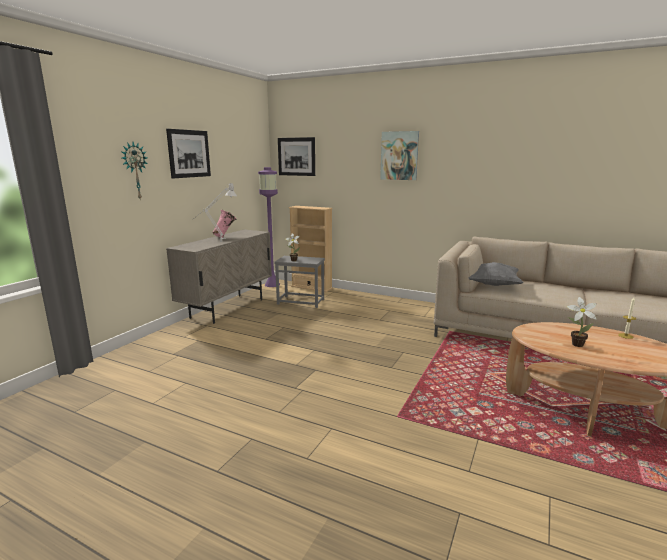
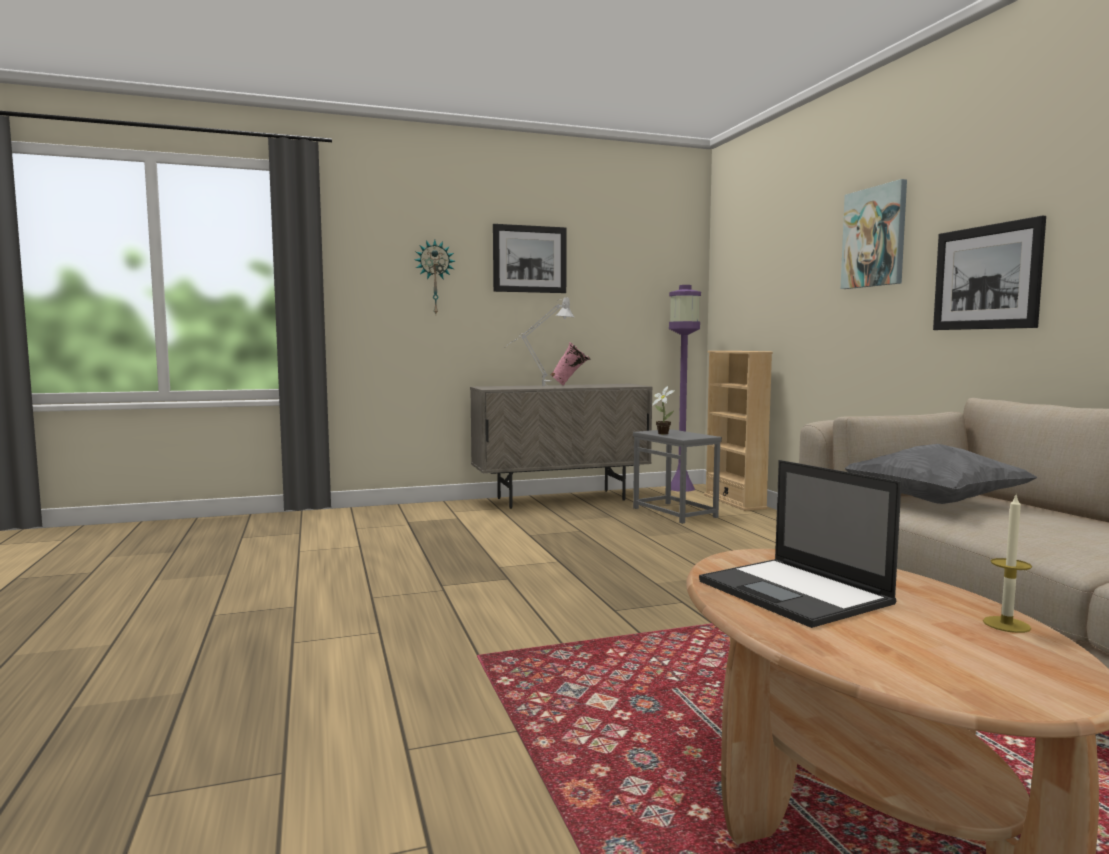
camera: 45 degrees right, 10 degrees down
picture [278,137,315,176] -> picture moved to [933,216,1046,330]
potted plant [567,297,597,347] -> laptop [699,460,902,628]

